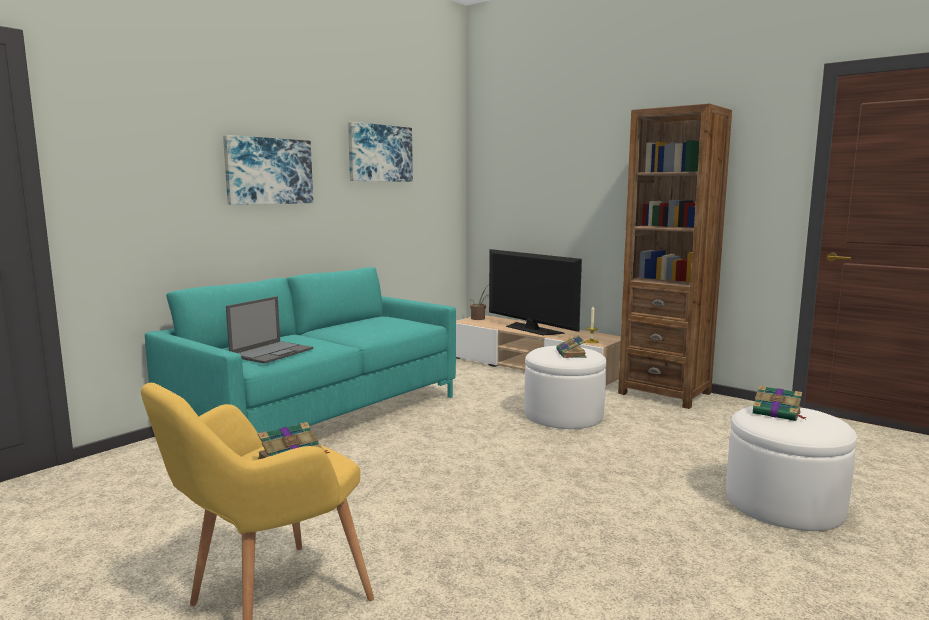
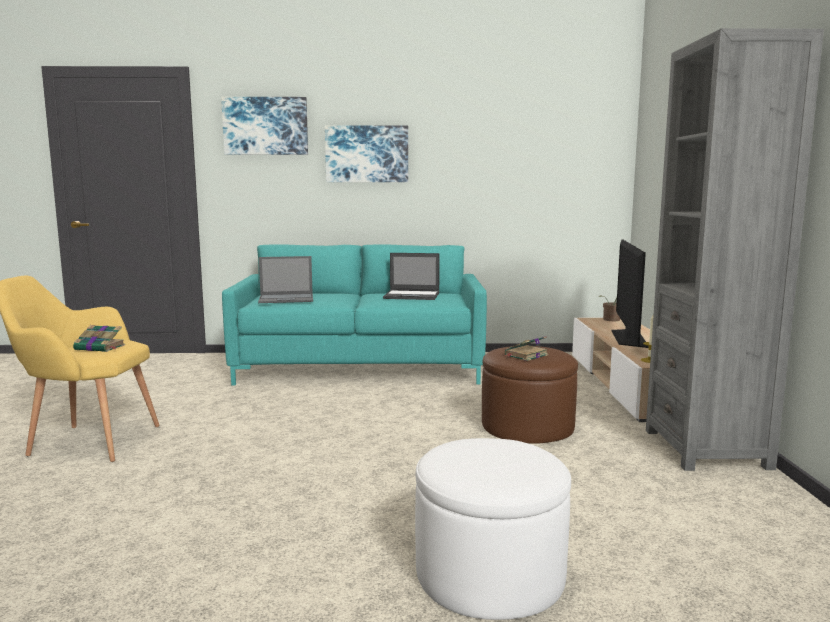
camera: 50 degrees right, 0 degrees up
picture [348,122,413,182] -> picture moved to [221,97,308,155]
white ottoman [524,346,606,429] -> brown ottoman [482,346,578,444]
brown bookcase [618,104,732,409] -> grey bookcase [646,28,824,471]
book [752,385,807,421] -> none
none -> laptop [383,253,440,300]

